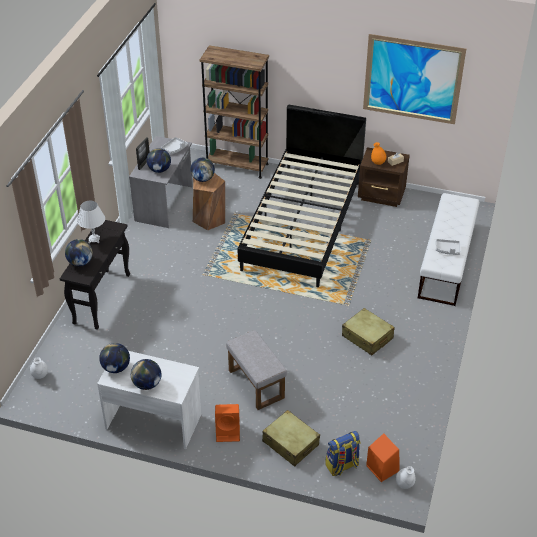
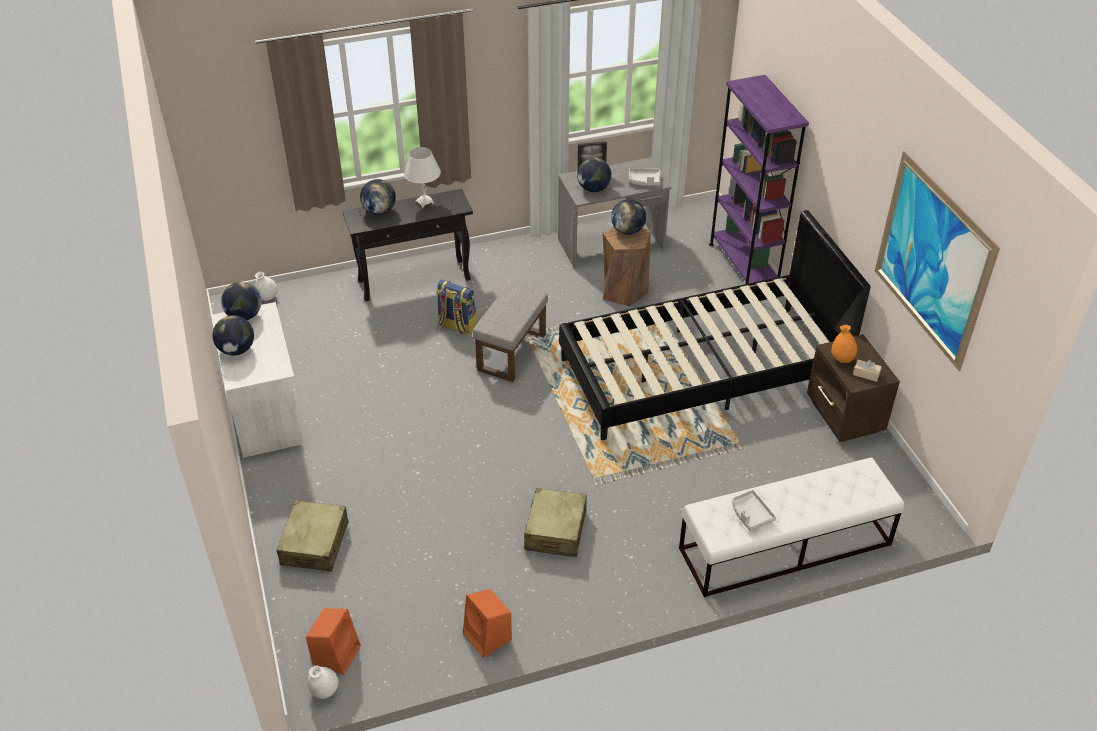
camera: 55 degrees right, 0 degrees up
brown bookcase [200,45,269,179] -> purple bookcase [709,75,809,284]
orange speaker [215,404,240,442] -> orange speaker moved to [463,589,512,658]
grey ottoman [226,330,287,410] -> grey ottoman moved to [473,282,548,382]
backpack [325,431,360,476] -> backpack moved to [436,280,477,336]

